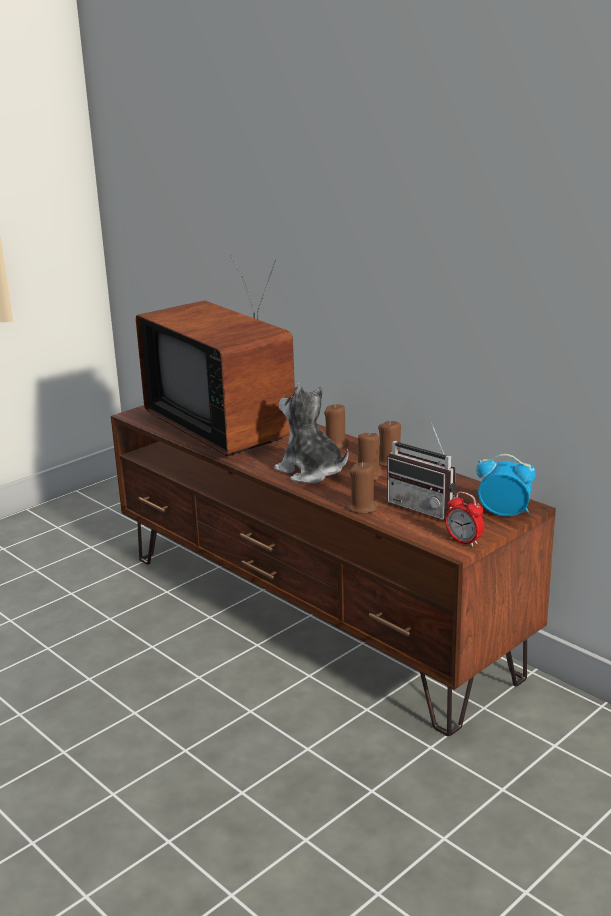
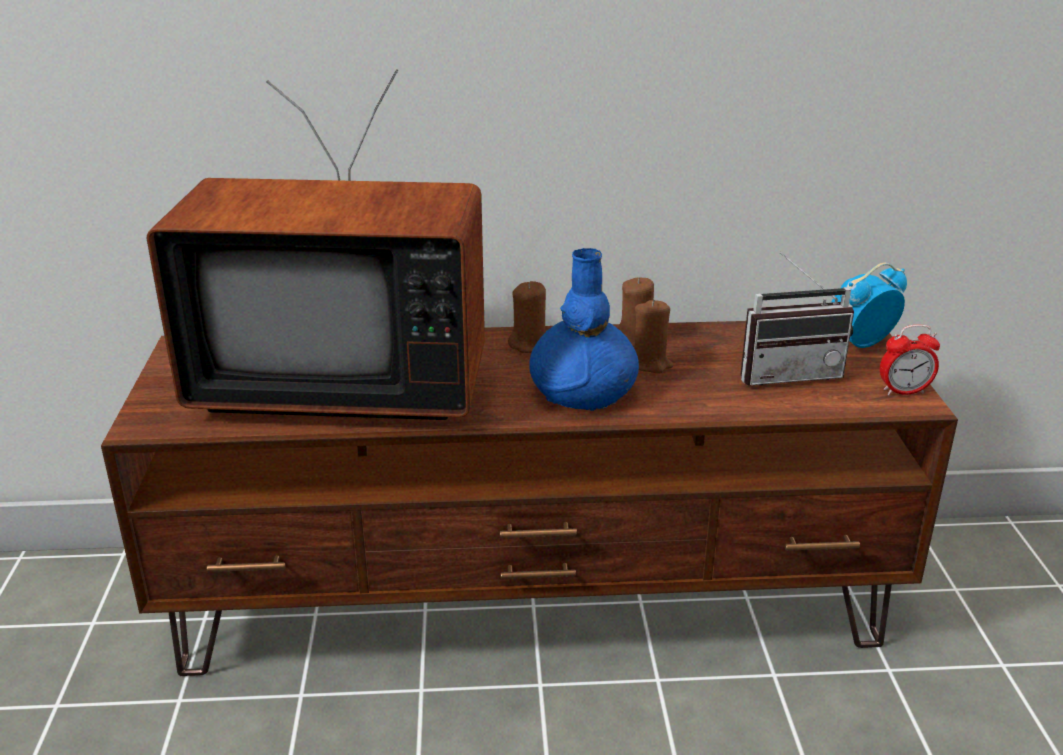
camera: 50 degrees left, 5 degrees up
plush toy [274,383,349,484] -> blue vase [529,248,639,411]
brown candle [348,462,379,514] -> none

